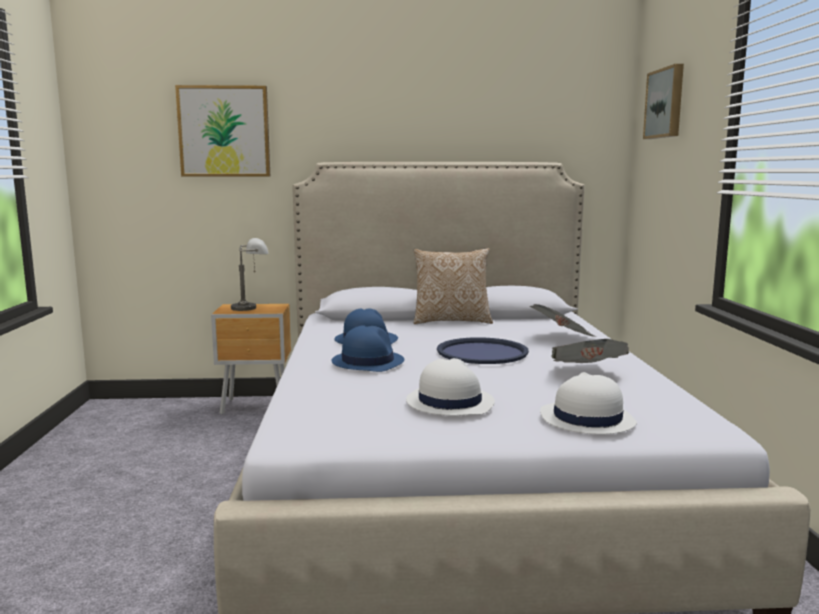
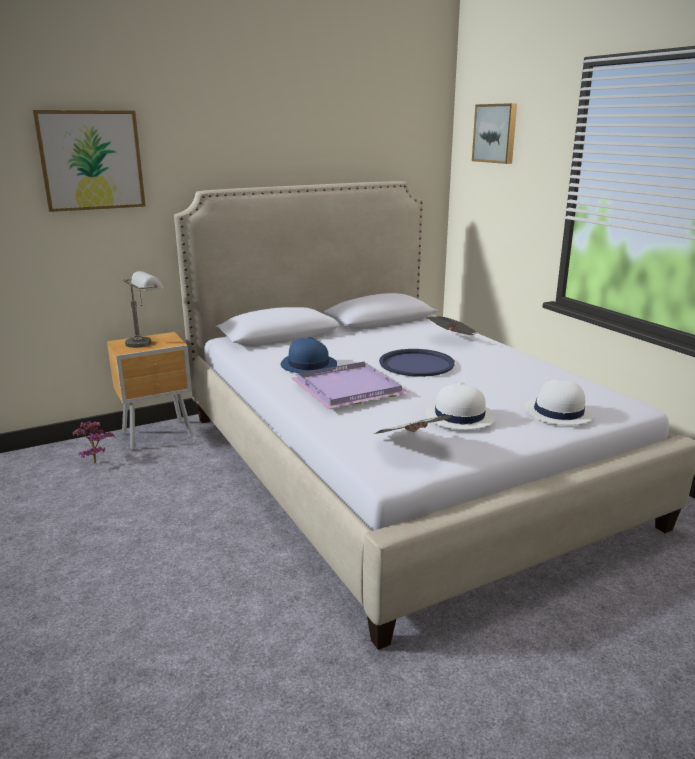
camera: 25 degrees left, 10 degrees up
blue hat [331,325,404,372] -> purple tray [291,362,408,409]
pillow [414,248,493,324] -> none
newspaper [552,339,629,363] -> newspaper moved to [376,415,453,434]
none -> potted plant [73,421,115,464]

